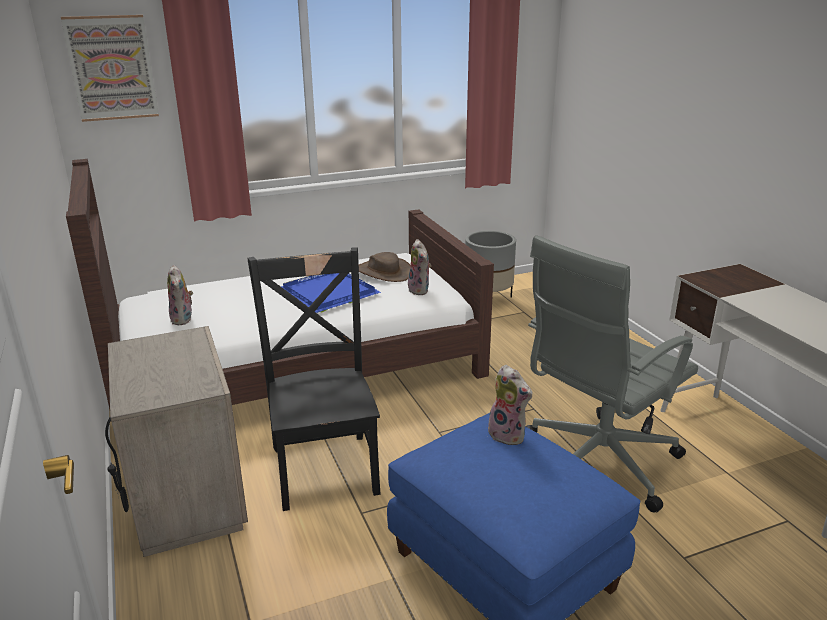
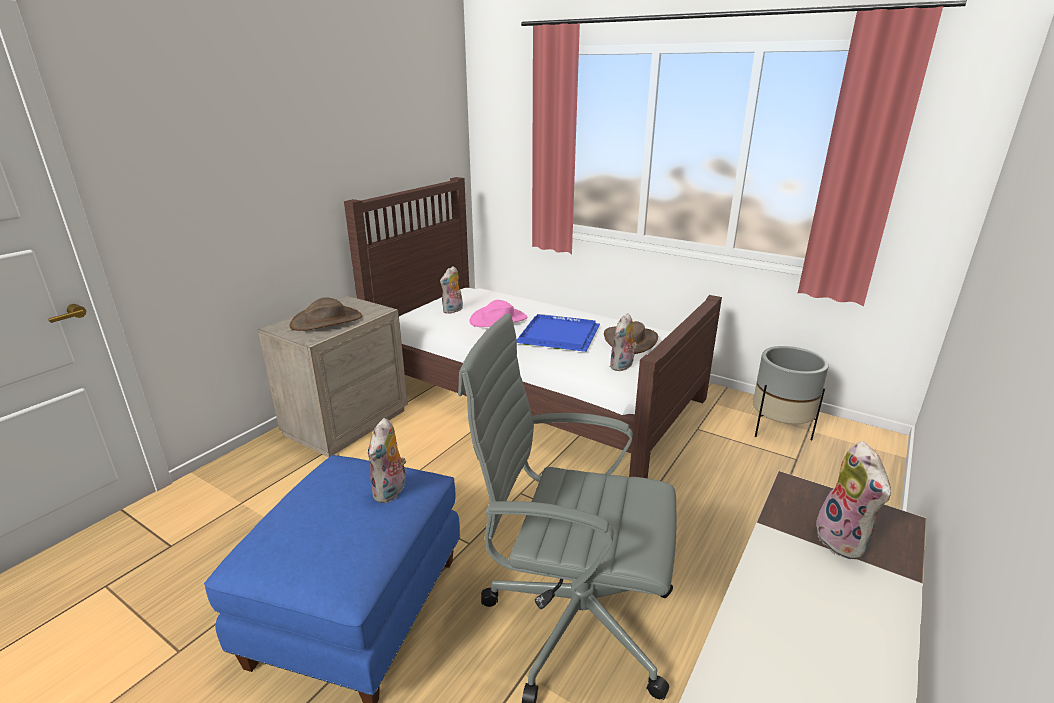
camera: 55 degrees right, 0 degrees up
picture [61,15,159,122] -> none
black chair [247,248,381,511] -> none
none -> brown hat [290,297,362,331]
none -> pink hat [470,300,527,327]
none -> plush toy [811,441,891,559]

